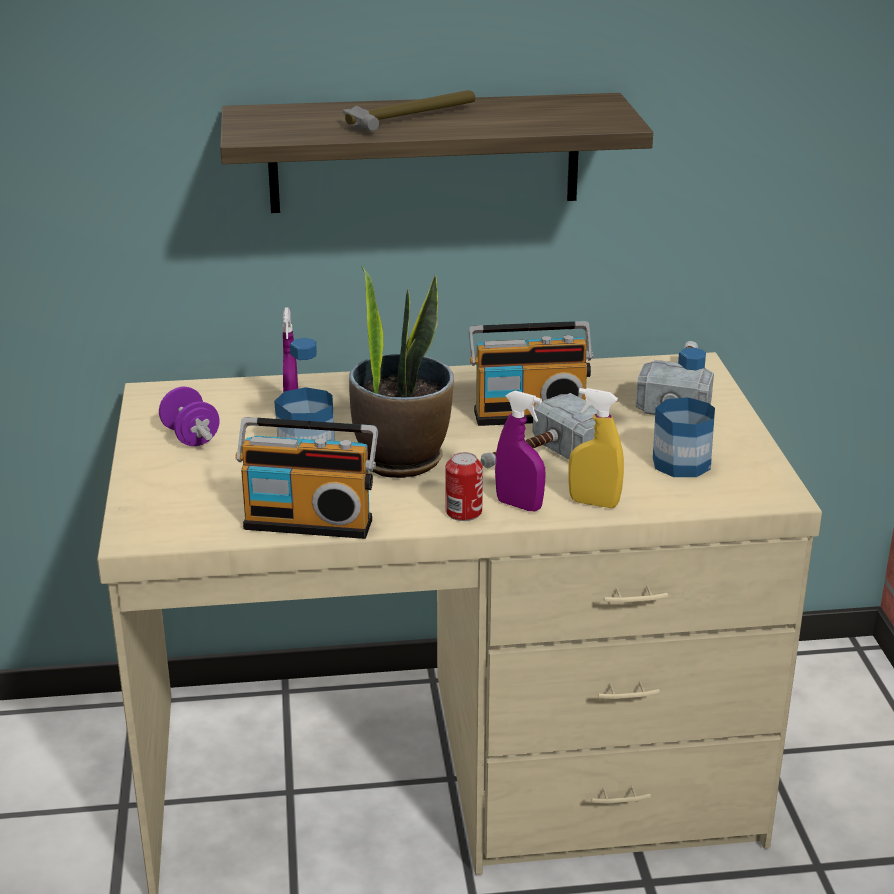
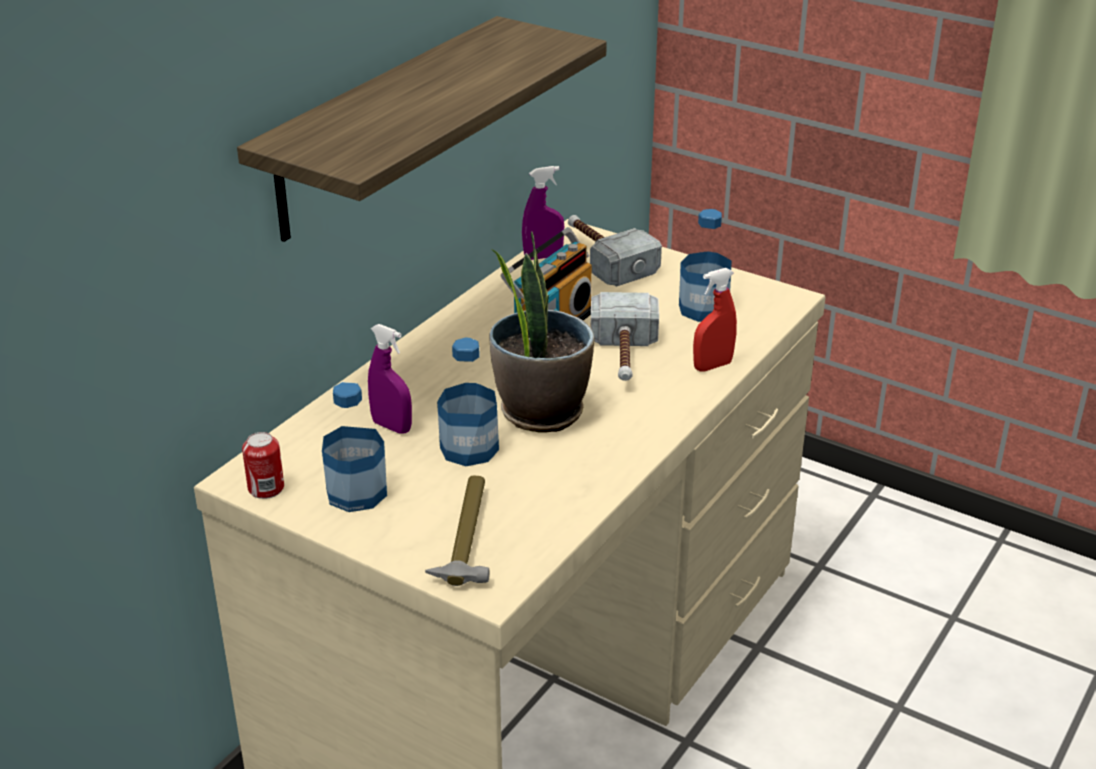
camera: 50 degrees left, 5 degrees up
purple dumbbell [159,387,220,446] -> bottle [322,382,387,512]
radio [235,417,378,539] -> none
hammer [343,90,475,131] -> hammer moved to [425,476,489,586]
can [445,452,483,521] -> can moved to [242,432,284,499]
purple spray bottle [495,391,545,511] -> purple spray bottle moved to [522,166,564,260]
yellow spray bottle [568,388,624,508] -> red spray bottle [693,268,737,372]

